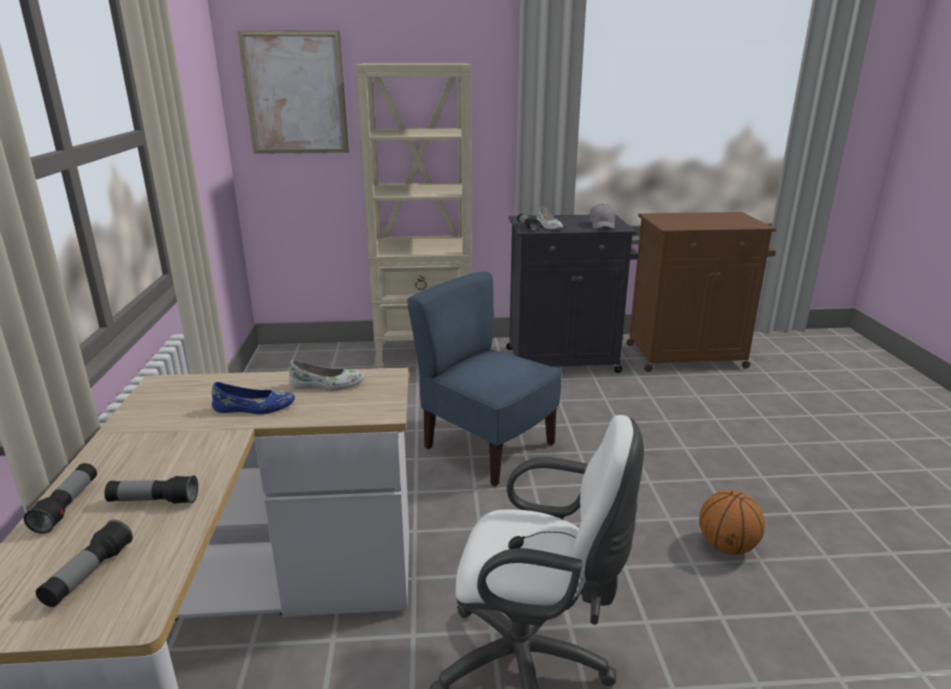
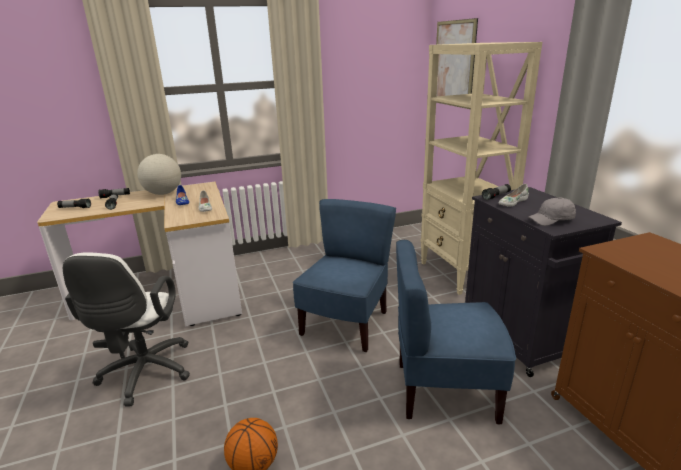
camera: 75 degrees right, 0 degrees up
none -> globe [137,154,181,195]
none -> blue chair [396,240,516,425]

